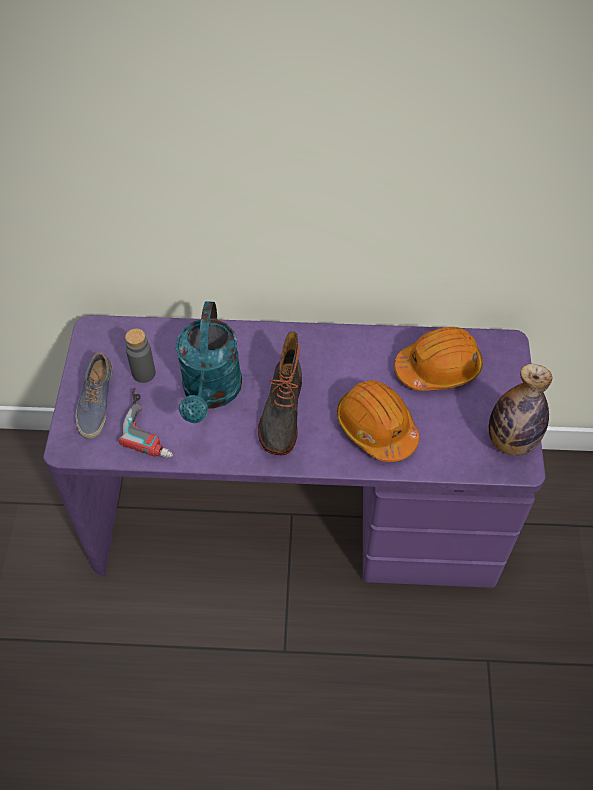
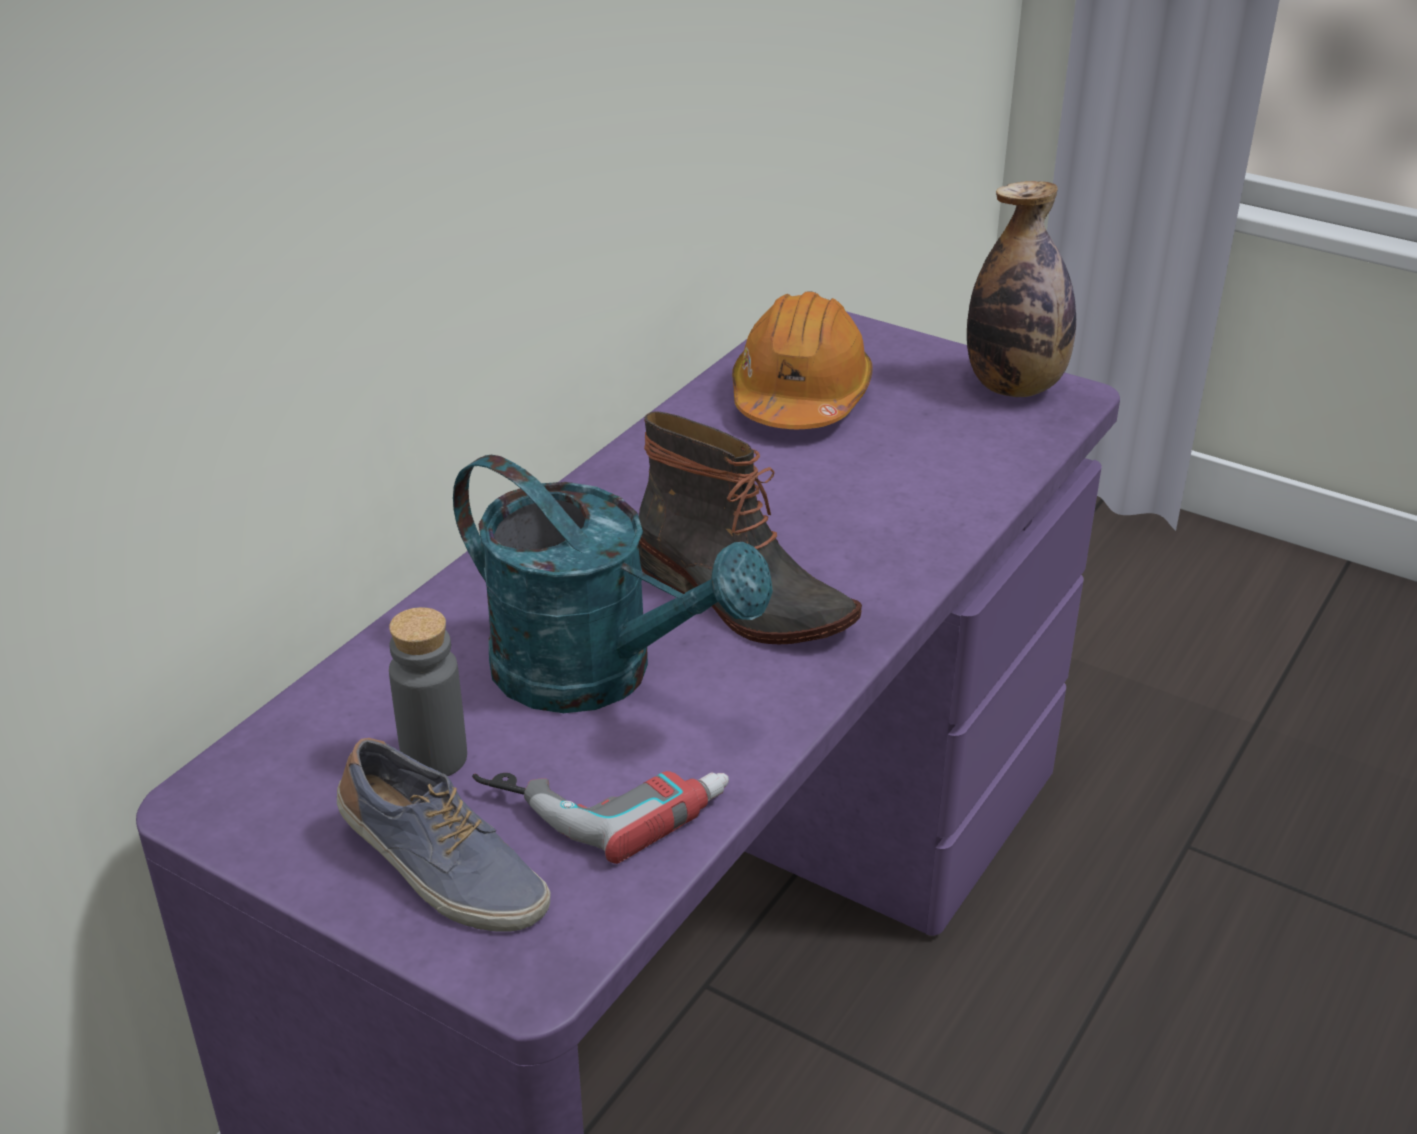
camera: 60 degrees left, 20 degrees down
orange hard hat [337,380,420,462] -> none

